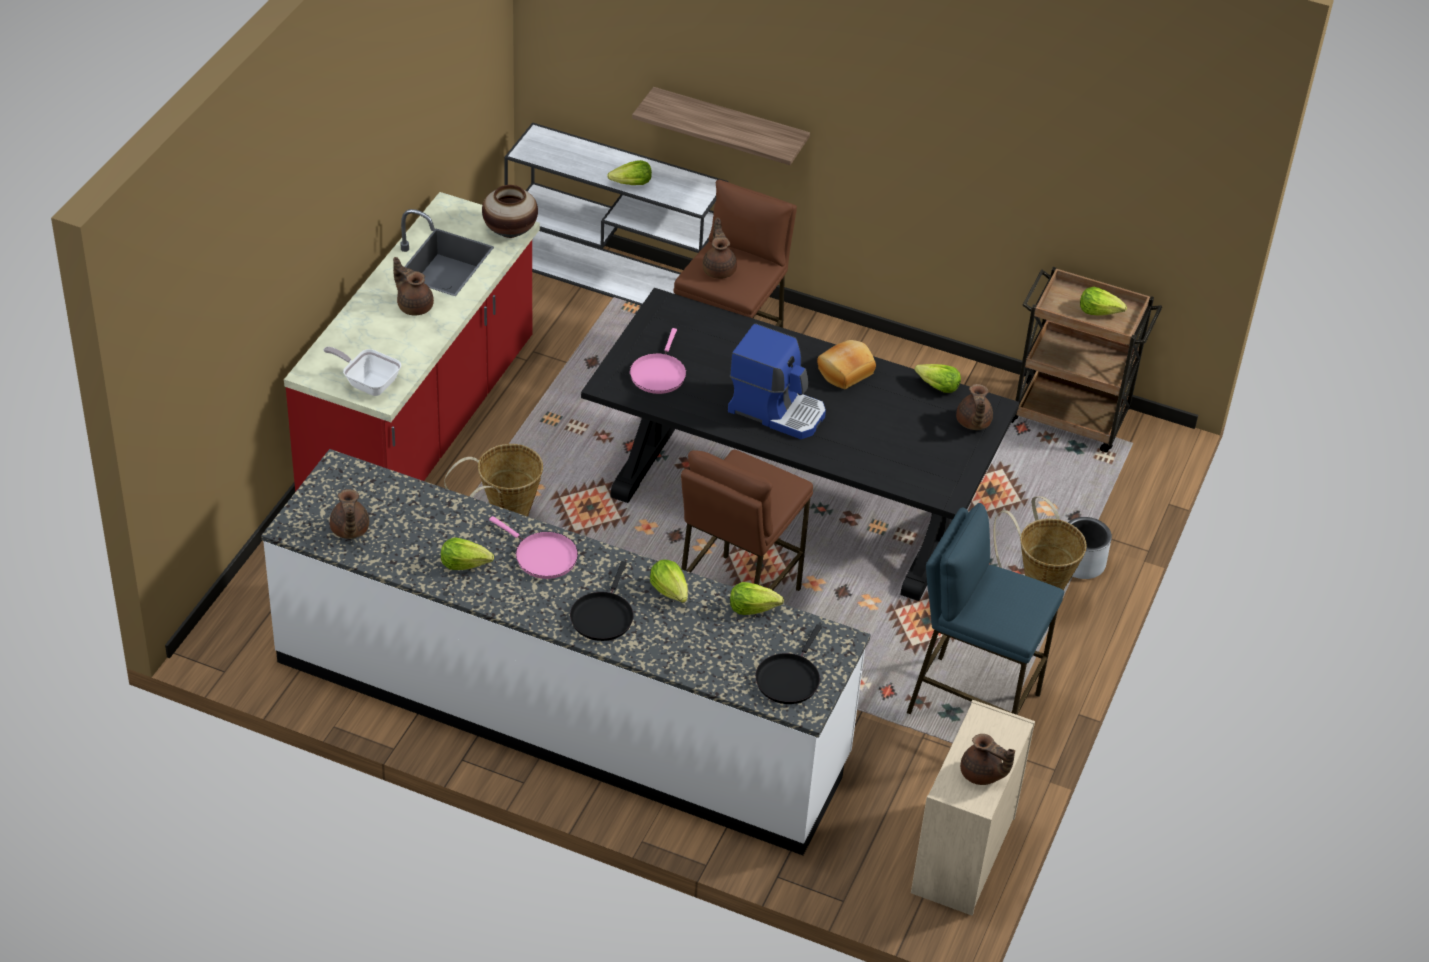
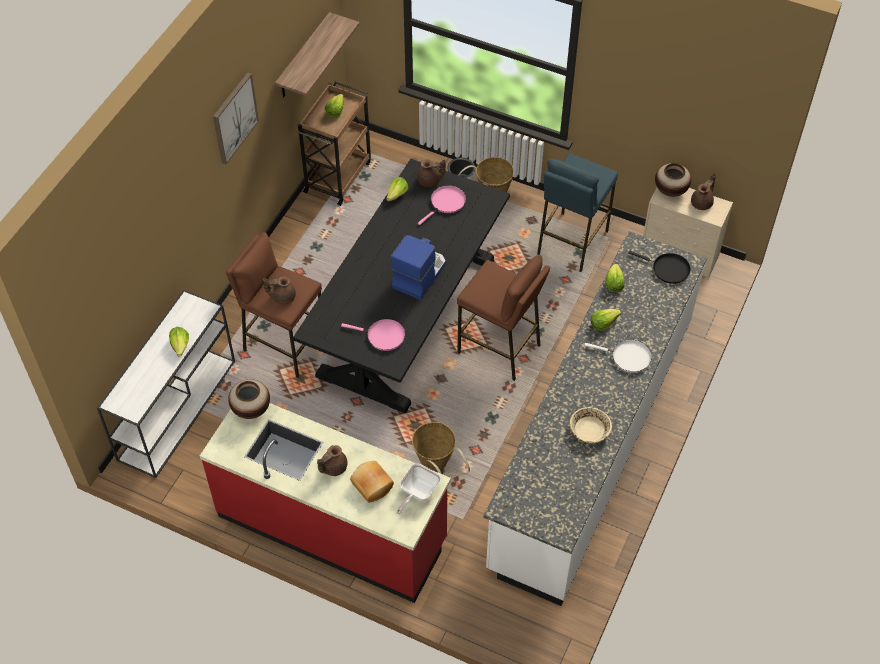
camera: 85 degrees left, 10 degrees up
brown teapot [330,489,369,539] -> none
lettuce [441,537,494,570] -> beige bowl [569,407,612,444]
pink frying pan [489,516,578,579] -> pink frying pan moved to [418,185,466,225]
black frying pan [570,561,634,641] -> white frying pan [585,339,652,373]
shelf [632,87,810,165] -> shelf moved to [275,12,360,97]
bread [817,340,876,389] -> bread moved to [350,461,394,503]
none -> picture [213,72,259,164]
none -> vase [655,163,691,197]

